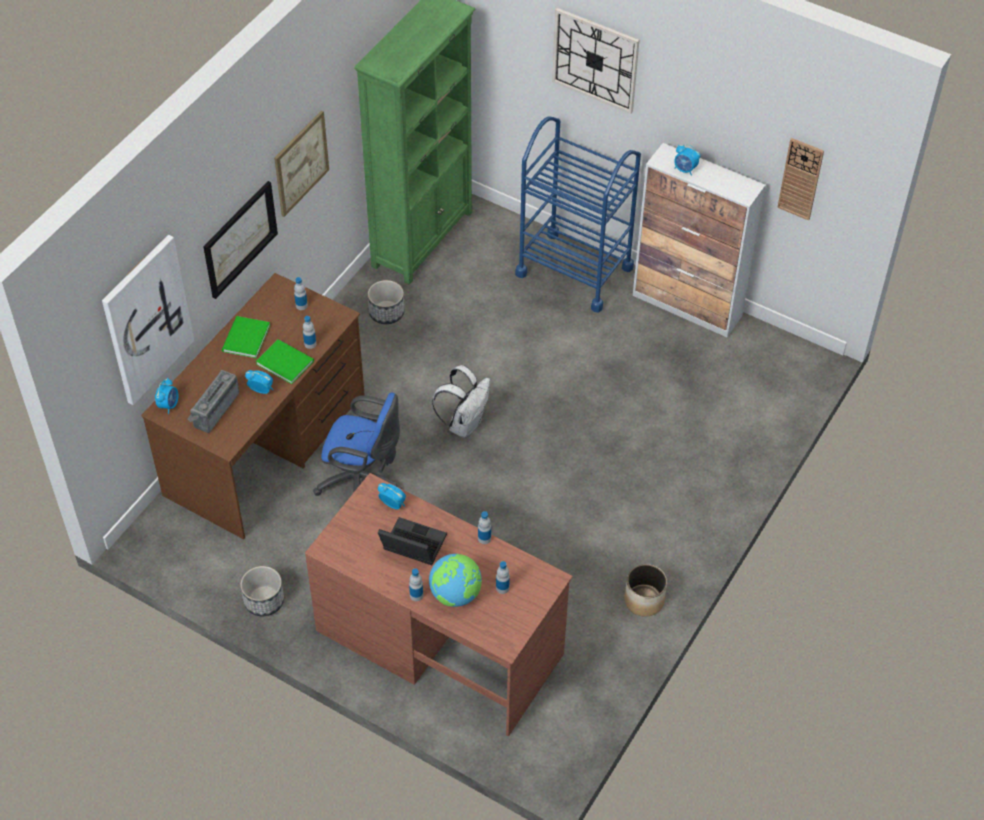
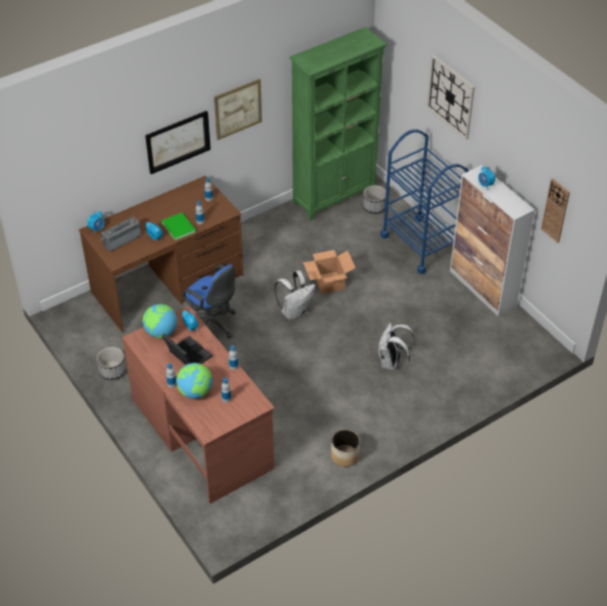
camera: 25 degrees right, 5 degrees down
picture [102,235,194,405] -> none
green book [222,316,270,358] -> none
planter [368,280,405,324] -> planter moved to [363,185,386,214]
none -> globe [143,304,177,338]
none -> cardboard box [303,250,356,294]
none -> white backpack [378,323,415,370]

